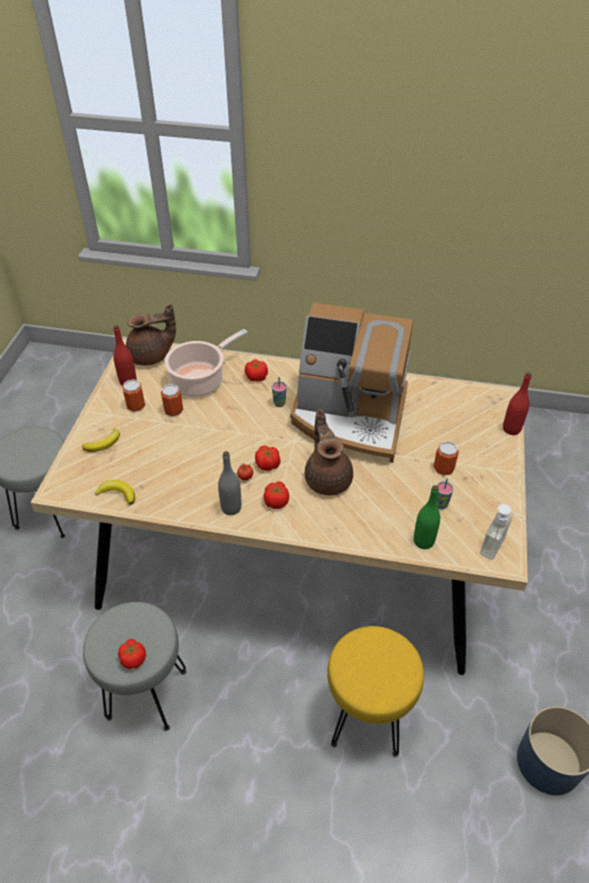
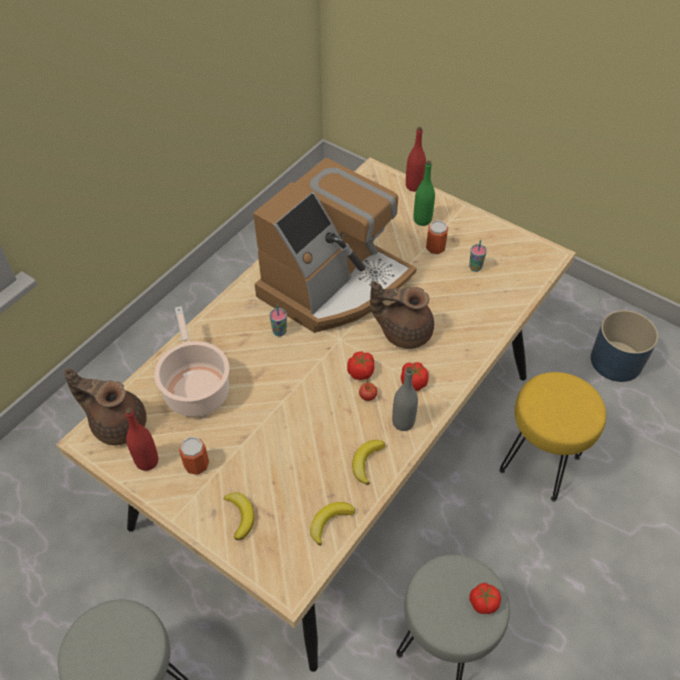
camera: 65 degrees left, 5 degrees up
brown teapot [126,304,176,366] -> brown teapot turned 75 degrees counterclockwise [64,369,147,445]
can [161,384,183,417] -> none
tomato [245,359,268,381] -> none
green bottle [414,485,440,549] -> green bottle moved to [414,161,435,226]
soap dispenser [480,504,527,560] -> none
none -> banana [352,440,386,485]

